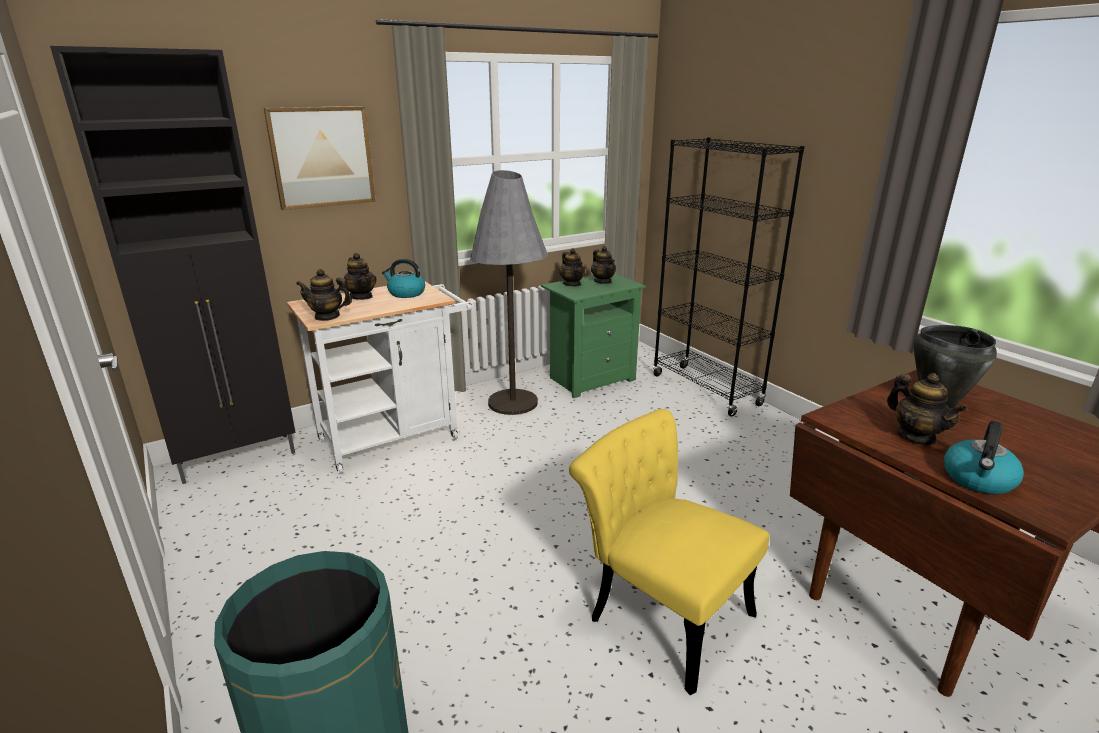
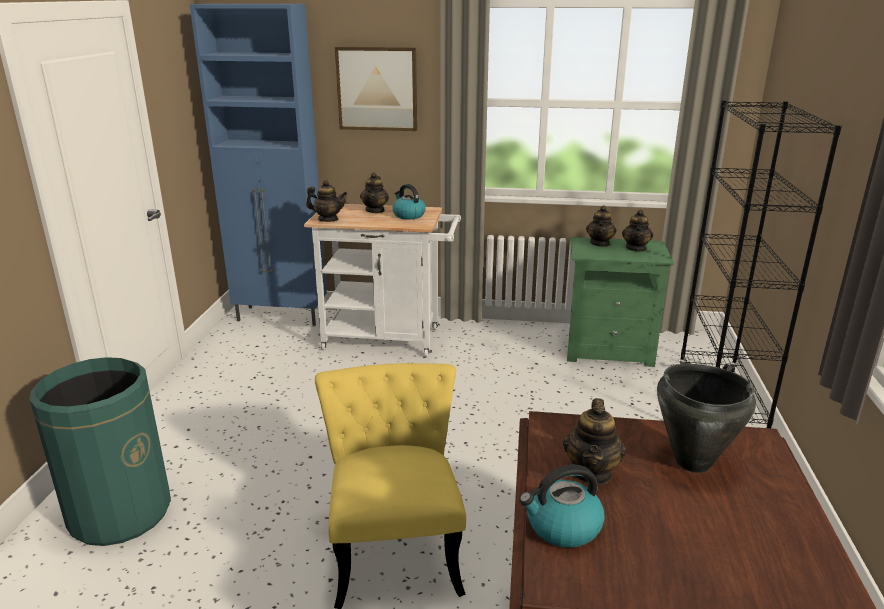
camera: 40 degrees right, 0 degrees up
black cabinet [50,46,296,484] -> blue cabinet [190,4,327,326]
teapot [296,269,352,321] -> teapot turned 150 degrees clockwise [306,180,347,222]
grey floor lamp [470,170,548,415] -> none

